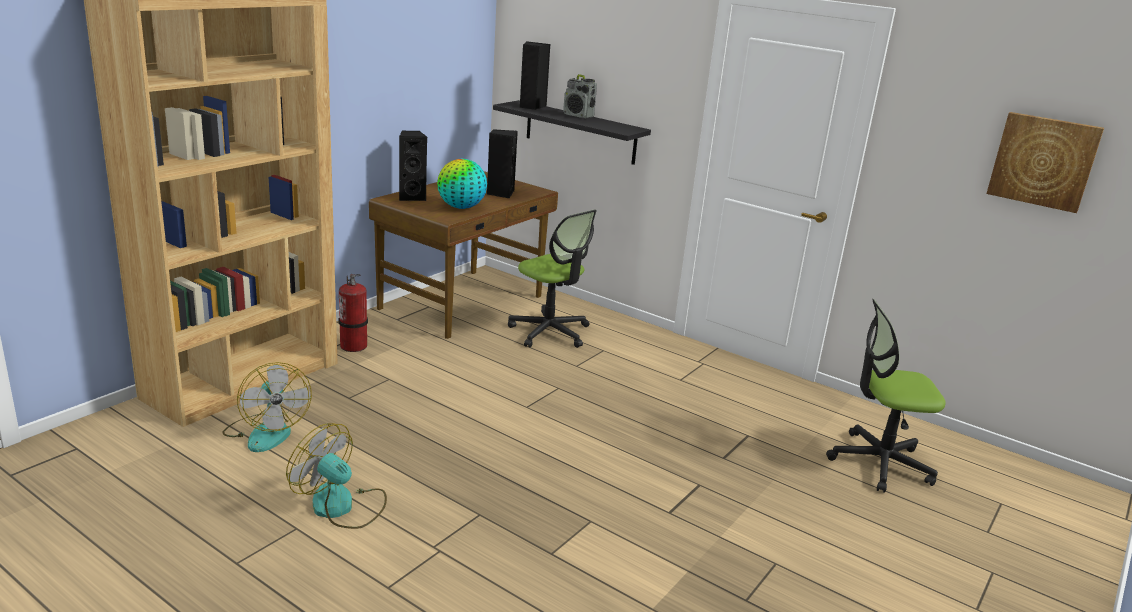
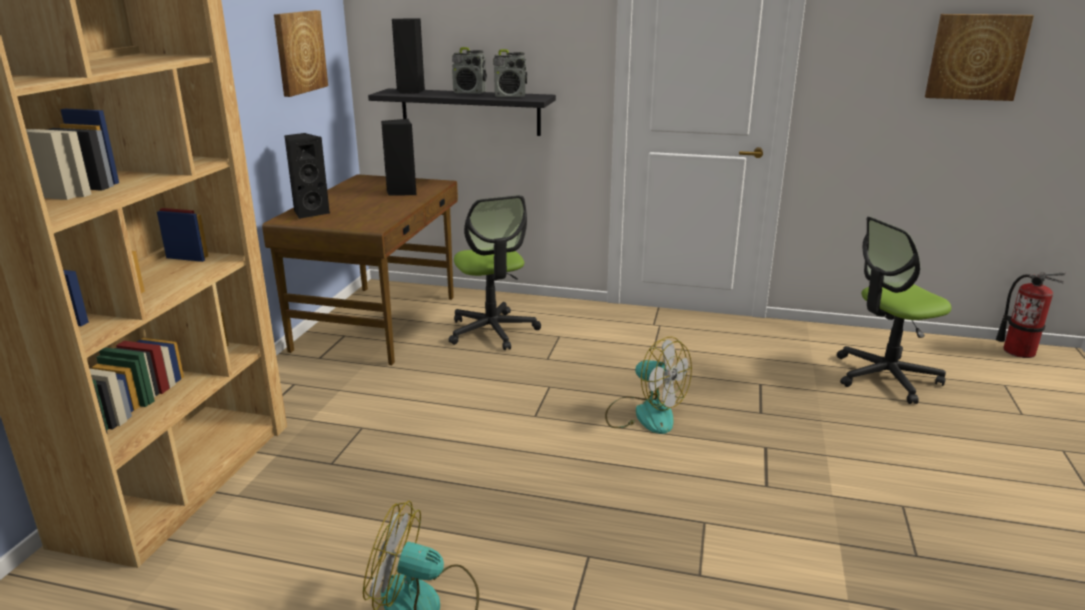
camera: 20 degrees left, 0 degrees up
fan [222,362,312,452] -> fan moved to [605,337,692,434]
fire extinguisher [338,274,368,352] -> fire extinguisher moved to [996,272,1066,358]
globe [437,159,487,209] -> none
office chair [508,210,597,348] -> office chair turned 45 degrees clockwise [449,195,541,350]
none -> picture [274,10,328,97]
none -> radio [493,49,527,97]

